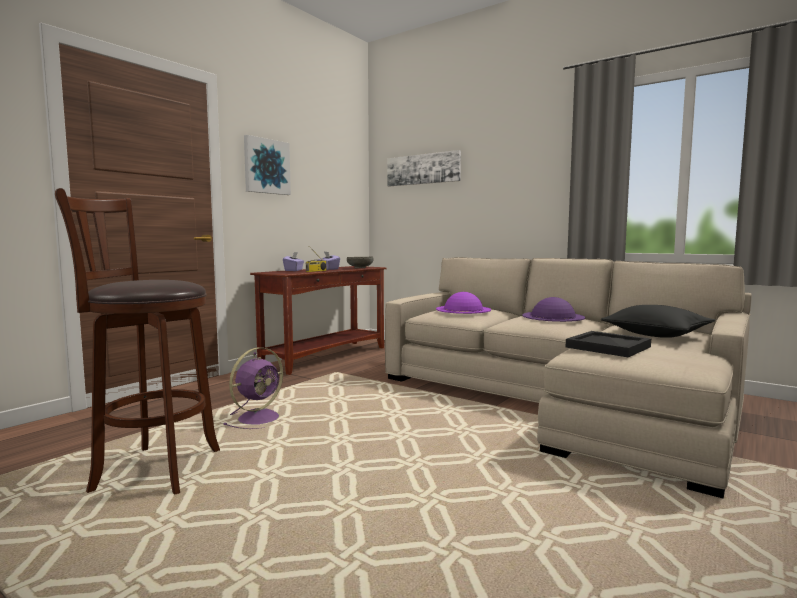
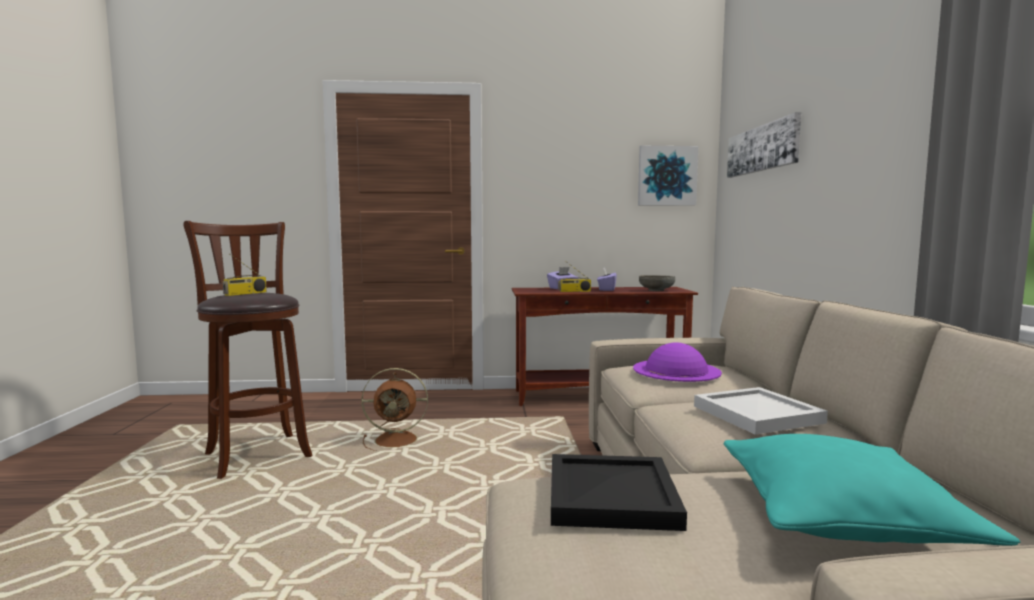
camera: 50 degrees right, 0 degrees up
purple fan [223,347,283,429] -> brown fan [361,368,428,451]
picture [244,135,291,195] -> picture moved to [638,146,698,206]
purple hat [522,297,585,322] -> white tray [694,387,828,435]
black pillow [601,305,715,338] -> turquoise pillow [724,434,1020,546]
none -> radio [223,253,267,296]

